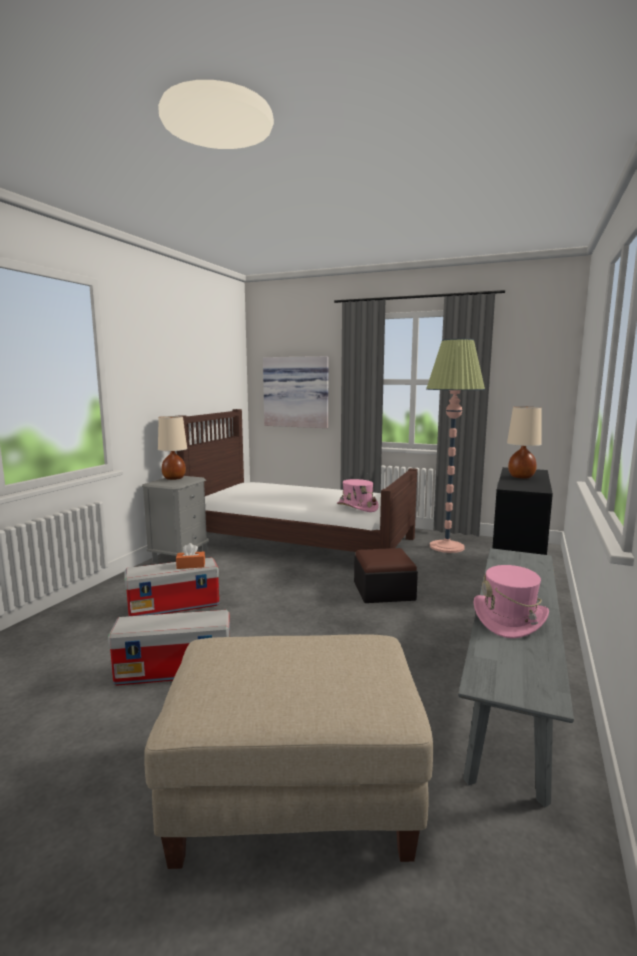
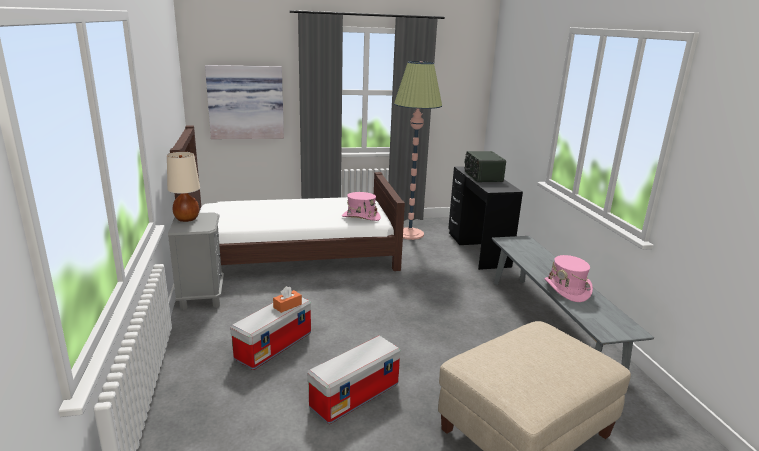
camera: 35 degrees left, 10 degrees up
ottoman [354,548,418,603] -> none
beige table lamp [507,407,542,479] -> radio [464,151,506,182]

